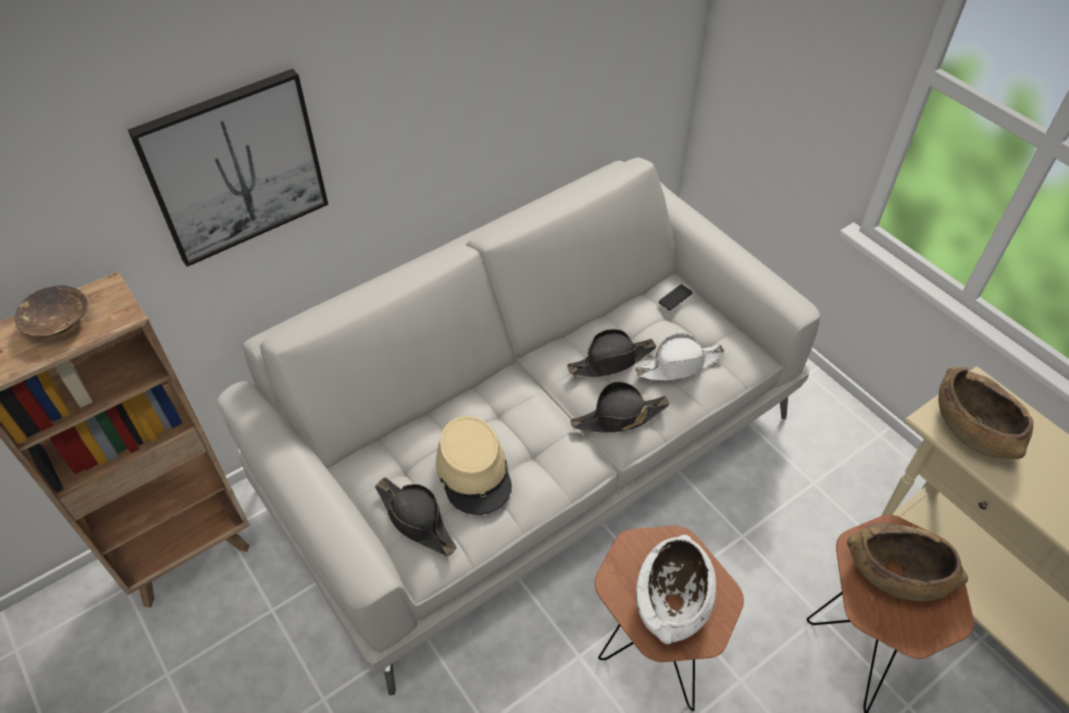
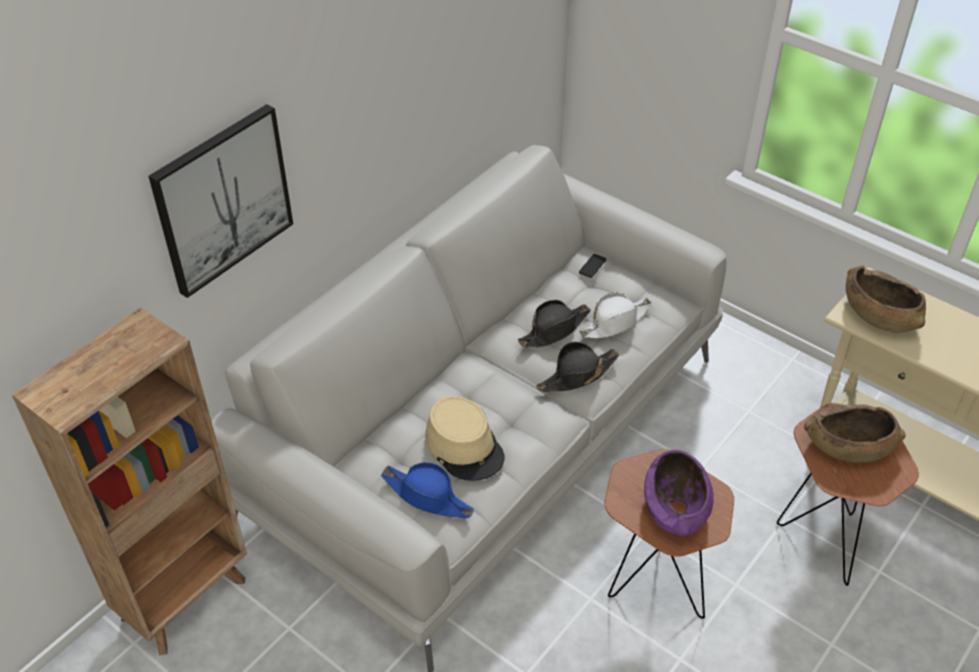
camera: 15 degrees left, 5 degrees down
brown bowl [14,285,88,336] -> none
black hat [375,477,457,556] -> blue hat [381,462,474,518]
white bowl [636,535,716,644] -> purple bowl [644,450,714,536]

